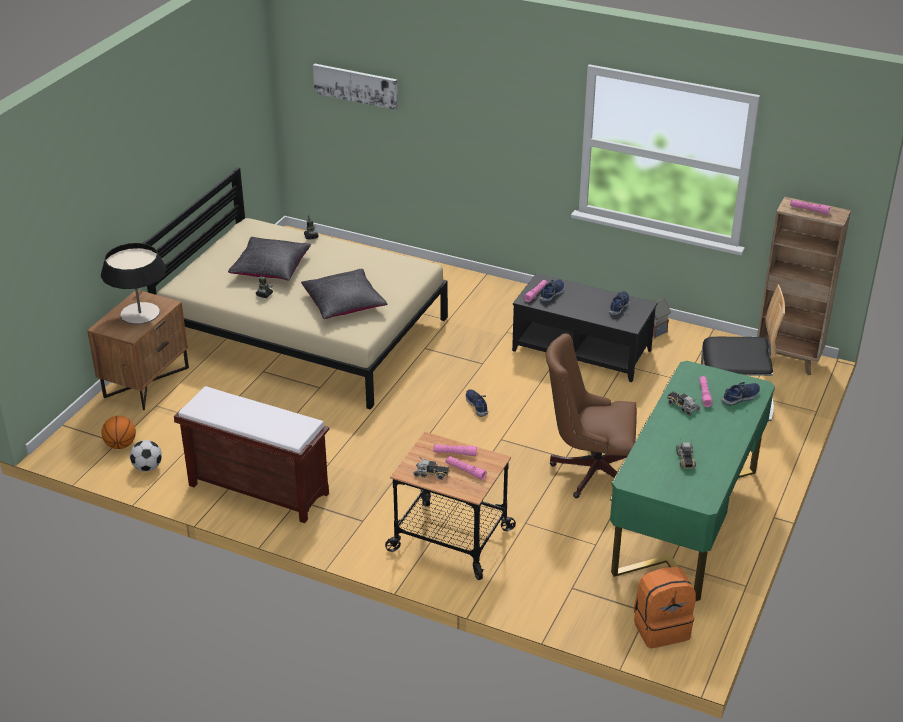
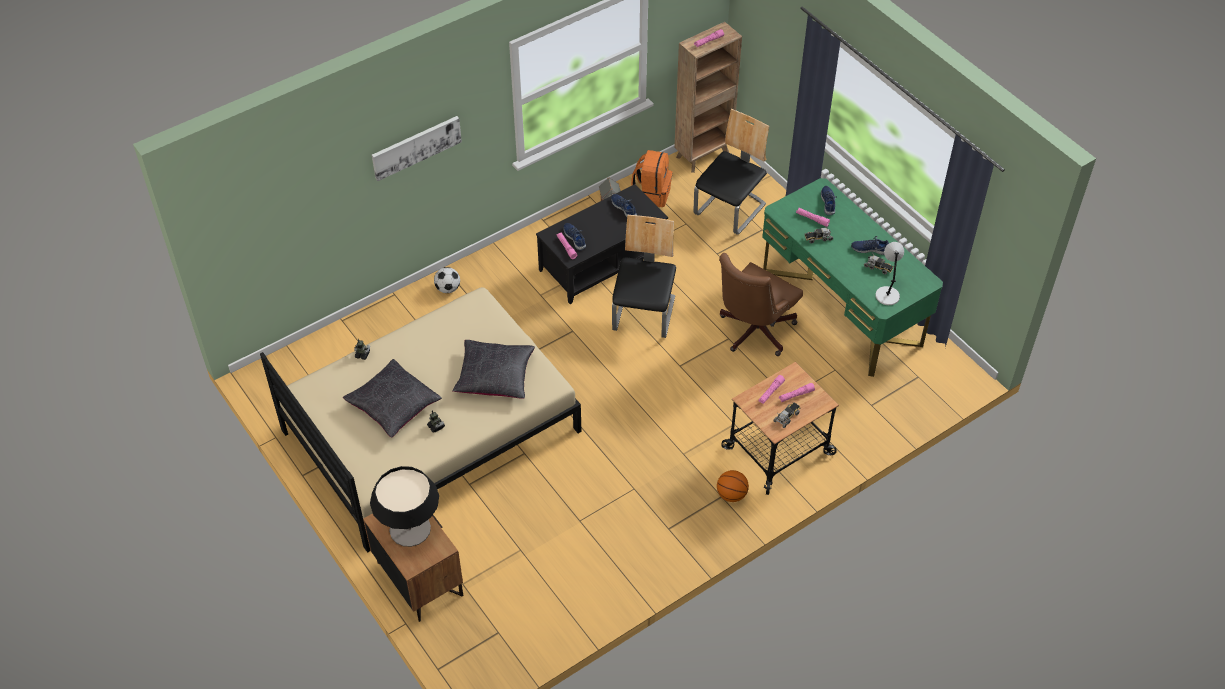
camera: 60 degrees left, 15 degrees up
basketball [102,416,136,449] -> basketball moved to [717,470,749,502]
football [130,440,162,472] -> football moved to [434,267,460,293]
brown bench [174,386,329,523] -> none
picture [313,64,398,110] -> picture moved to [372,116,462,181]
blue shoe [466,389,488,417] -> blue shoe moved to [851,236,889,255]
orange backpack [634,567,696,648] -> orange backpack moved to [631,150,672,207]
none -> chair [612,215,676,338]
none -> grey table lamp [875,242,904,305]

